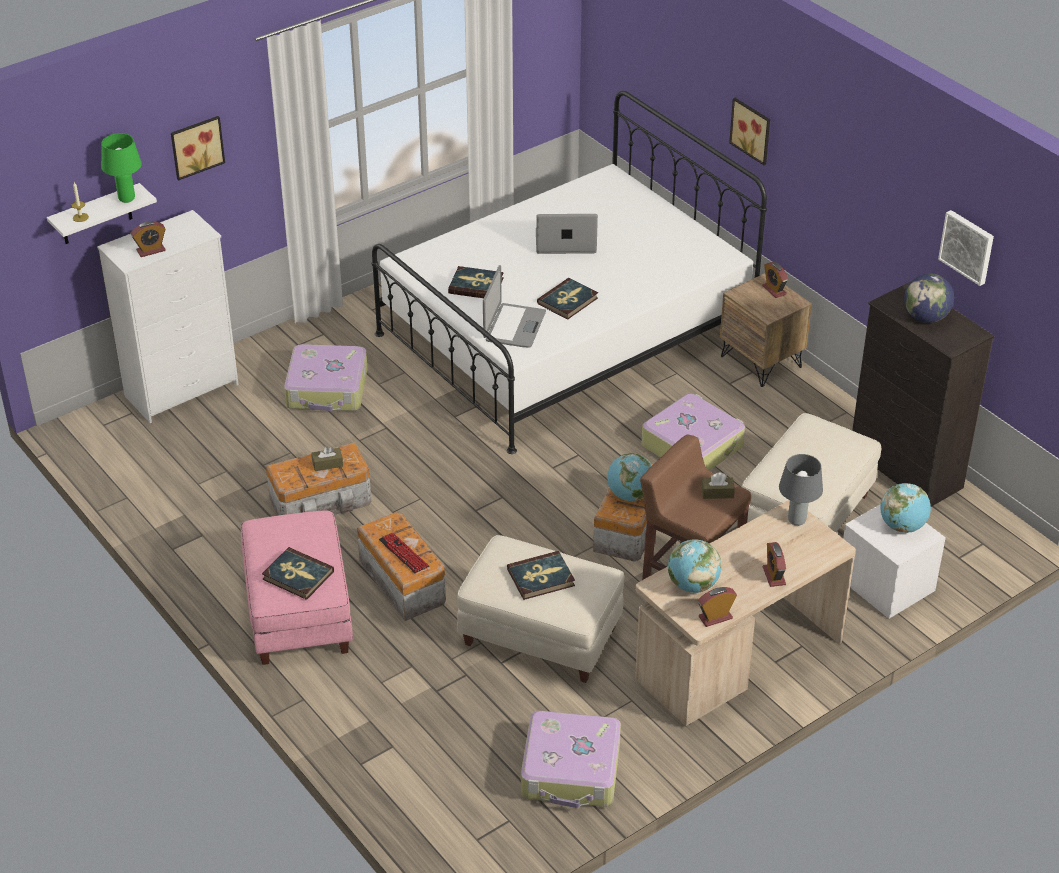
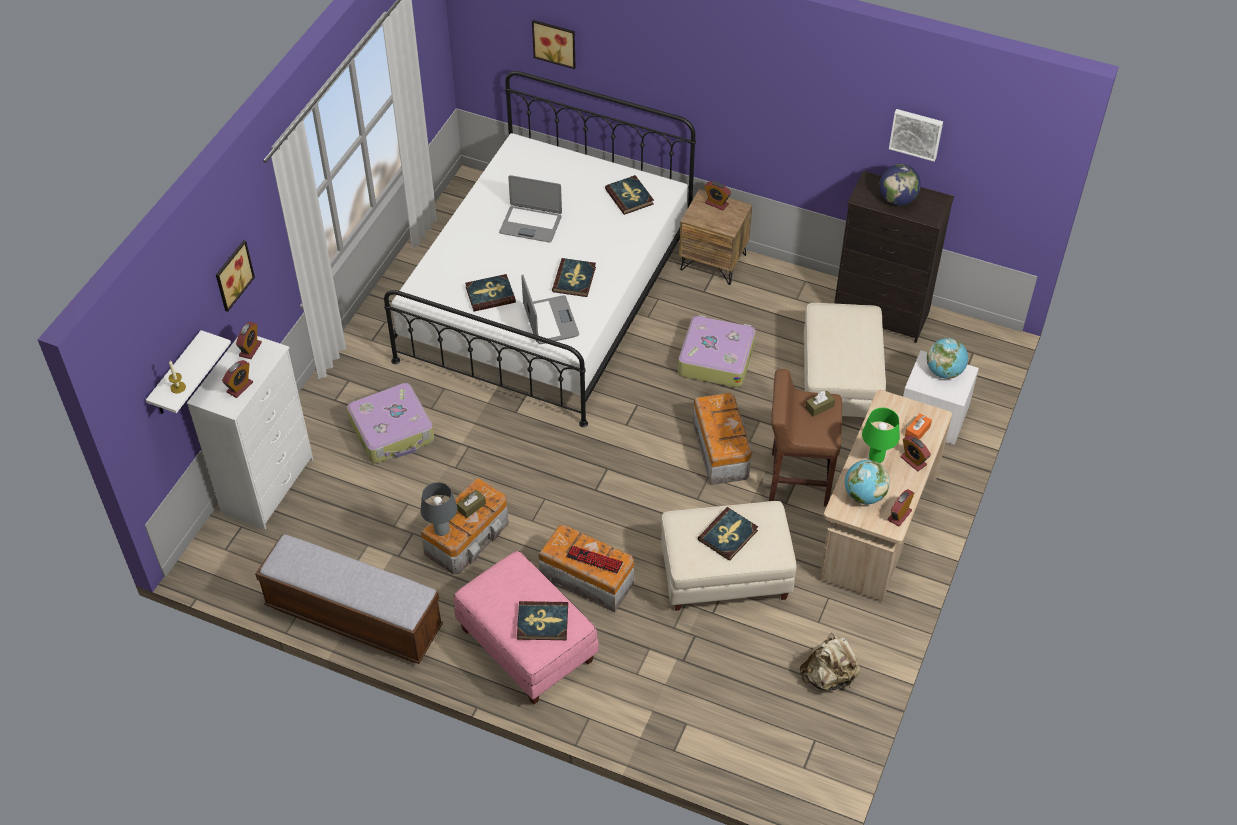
camera: 30 degrees left, 10 degrees up
green table lamp [101,133,142,203] -> green table lamp moved to [862,408,900,463]
suitcase [521,711,621,808] -> beige backpack [800,633,860,691]
laptop [536,214,598,254] -> laptop turned 135 degrees counterclockwise [499,175,562,242]
globe [607,453,652,501] -> none
picture [729,98,770,165] -> picture moved to [532,20,576,69]
grey table lamp [779,454,823,526] -> grey table lamp moved to [420,482,457,536]
none -> alarm clock [236,322,262,359]
none -> bench [255,534,443,664]
none -> book [605,175,654,215]
none -> orange tissue box [905,413,932,440]

